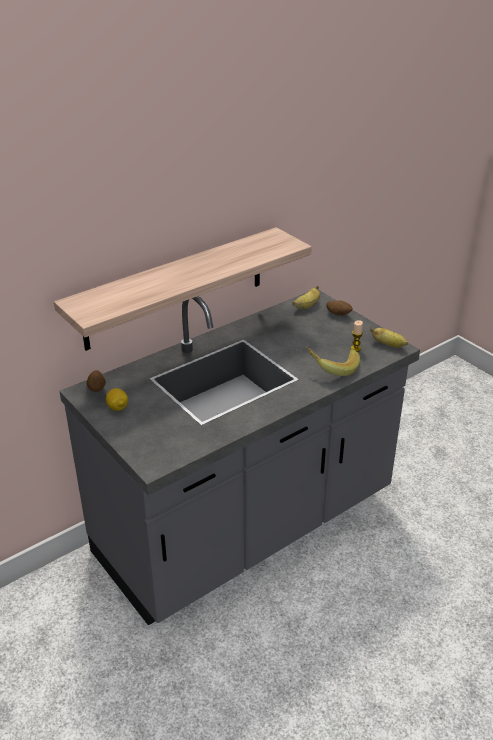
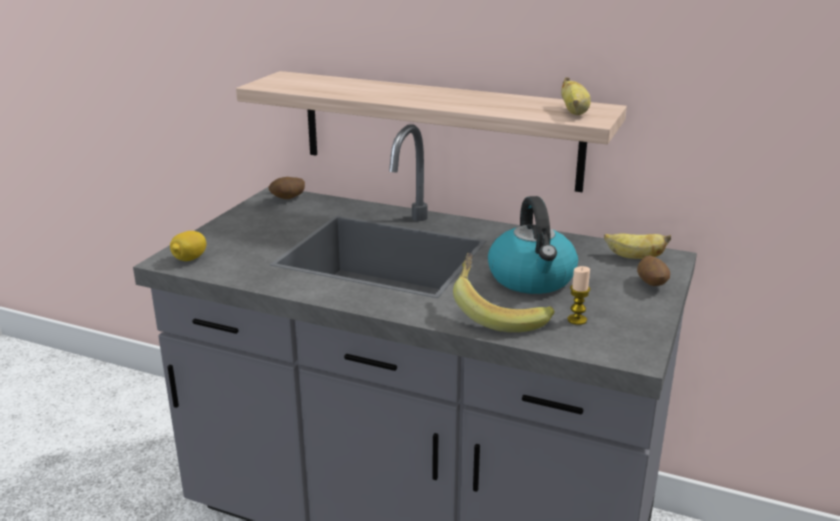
camera: 60 degrees right, 10 degrees down
lemon [106,388,128,411] -> lemon moved to [170,231,206,261]
banana [370,327,408,348] -> banana moved to [561,77,591,115]
none -> kettle [488,196,578,294]

